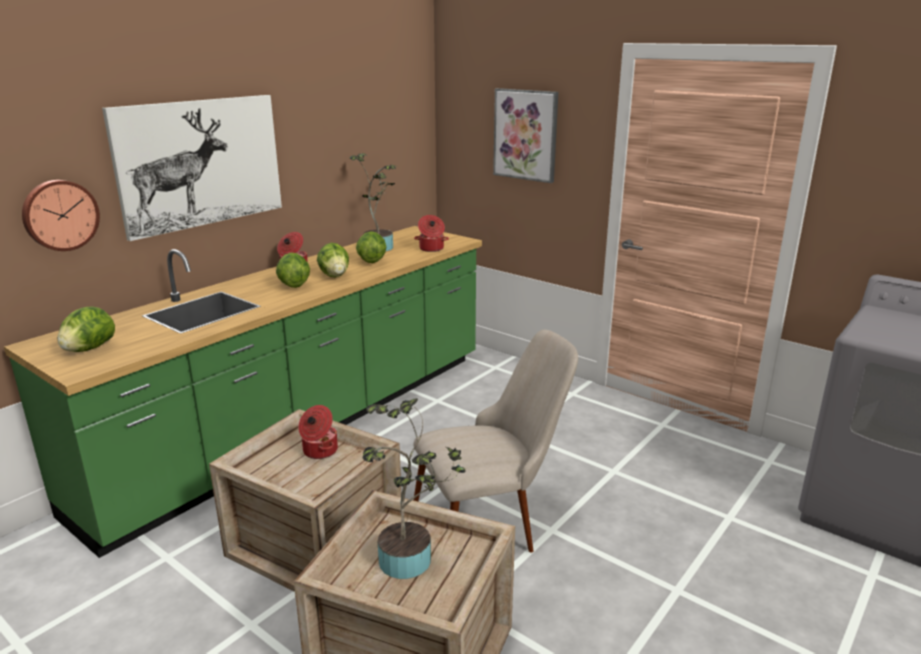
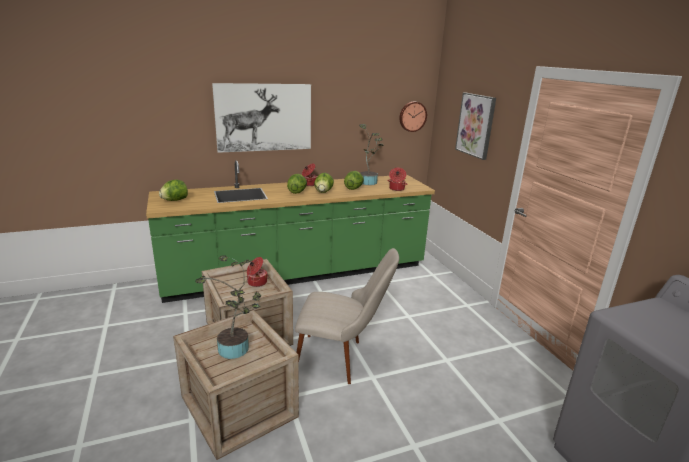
camera: 30 degrees right, 0 degrees up
wall clock [22,180,100,251] -> wall clock moved to [399,102,427,132]

